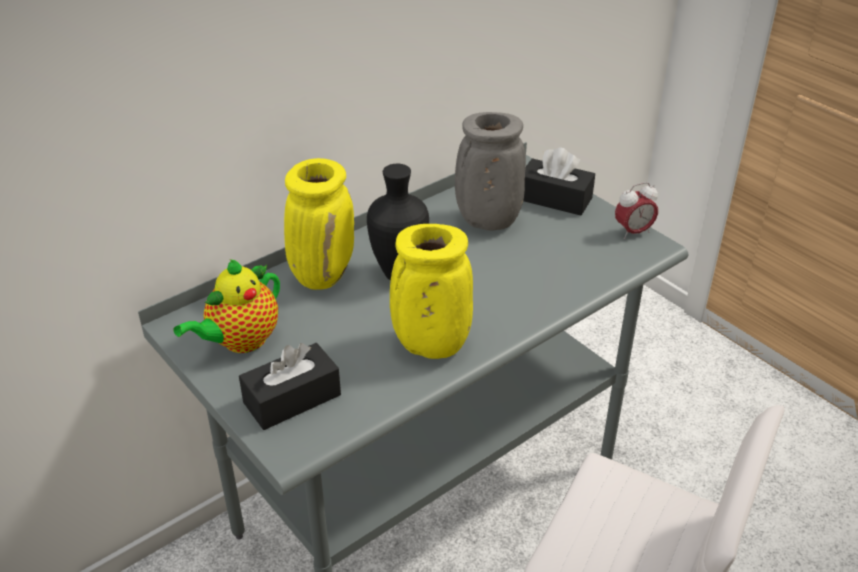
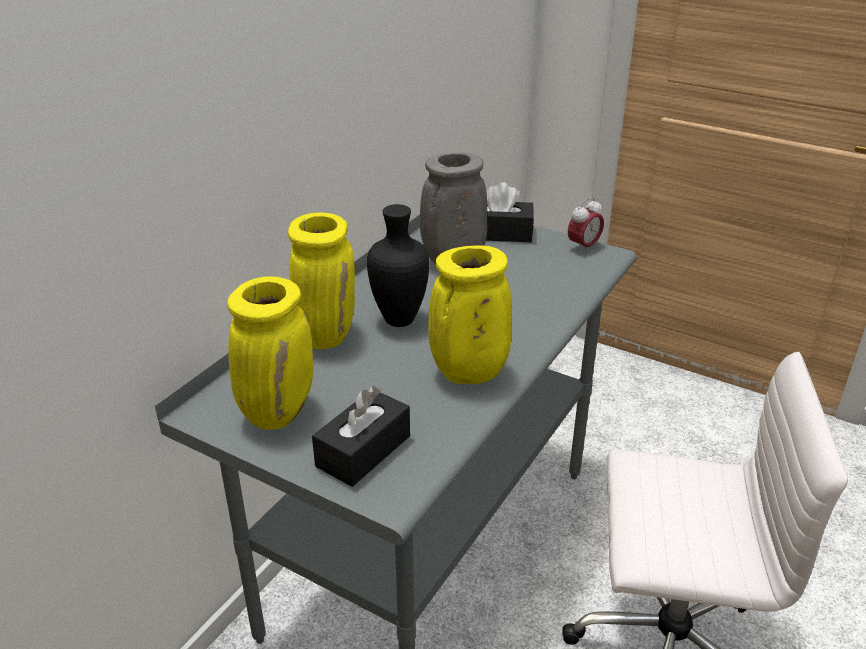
camera: 20 degrees left, 5 degrees down
teapot [173,259,280,353] -> yellow vase [228,276,313,430]

